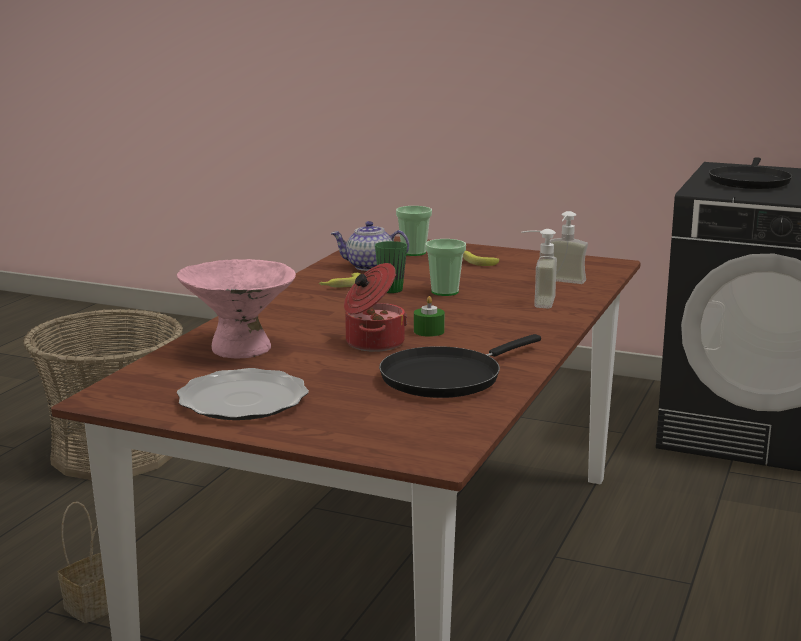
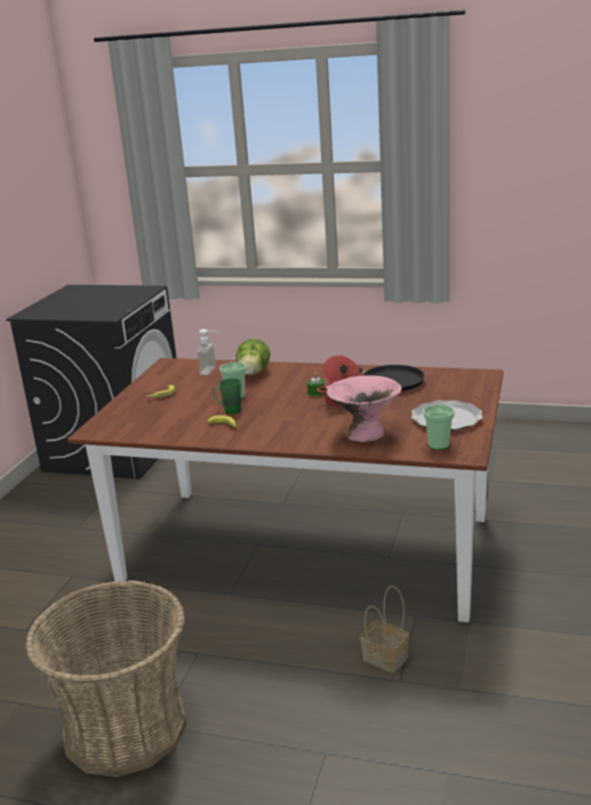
camera: 95 degrees left, 5 degrees up
teapot [330,221,409,271] -> none
cup [396,206,432,256] -> cup moved to [423,405,455,450]
soap dispenser [521,229,557,308] -> lettuce [236,338,270,375]
black frying pan [709,157,792,189] -> none

